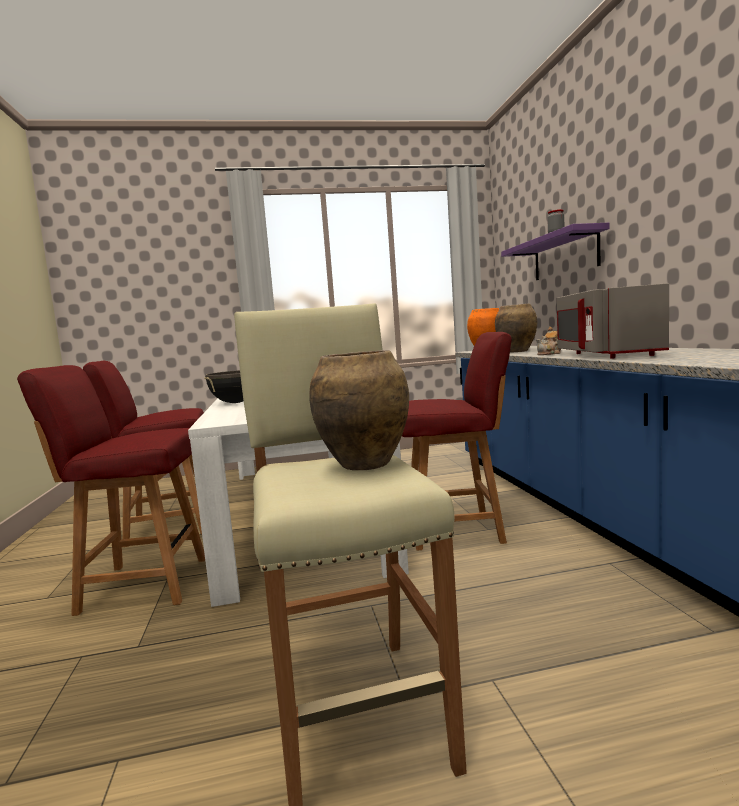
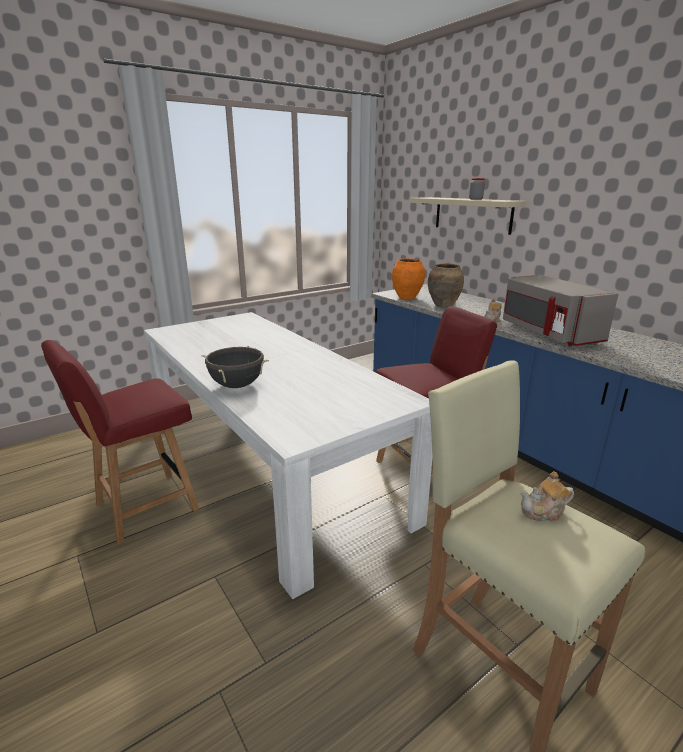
camera: 25 degrees left, 15 degrees up
red chair [17,365,205,616] -> none
brown vase [309,350,409,470] -> teapot [520,471,574,522]
purple shelf [501,223,609,280] -> beige shelf [410,197,526,235]

